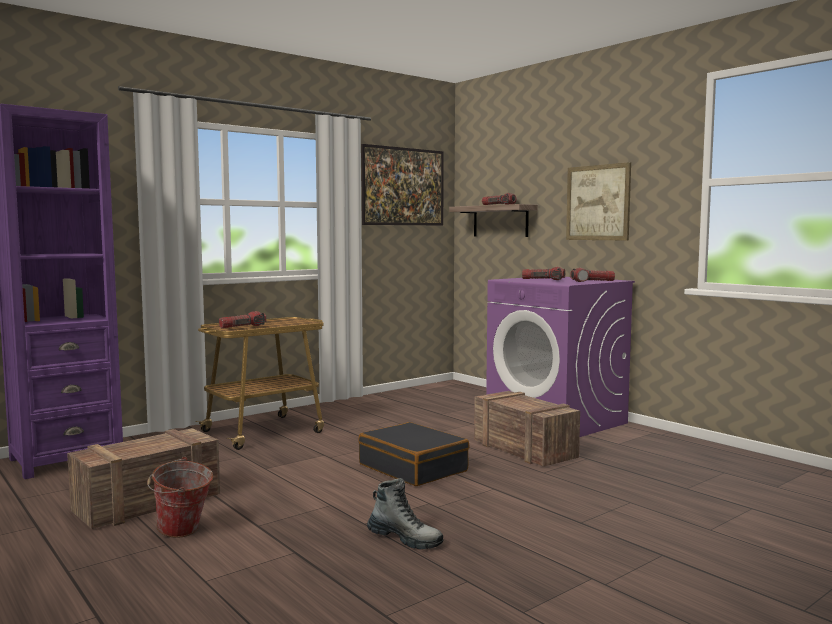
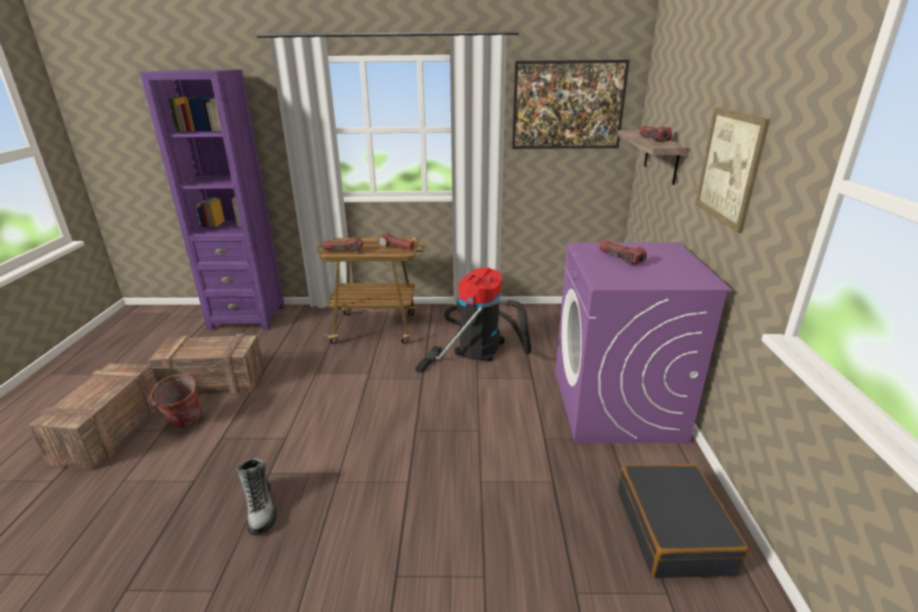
camera: 40 degrees right, 20 degrees up
black suitcase [358,422,470,486] -> black suitcase moved to [618,464,749,578]
crate [474,391,580,467] -> crate moved to [28,363,157,469]
flashlight [570,268,615,282] -> flashlight moved to [378,233,415,250]
none -> vacuum cleaner [415,267,531,373]

